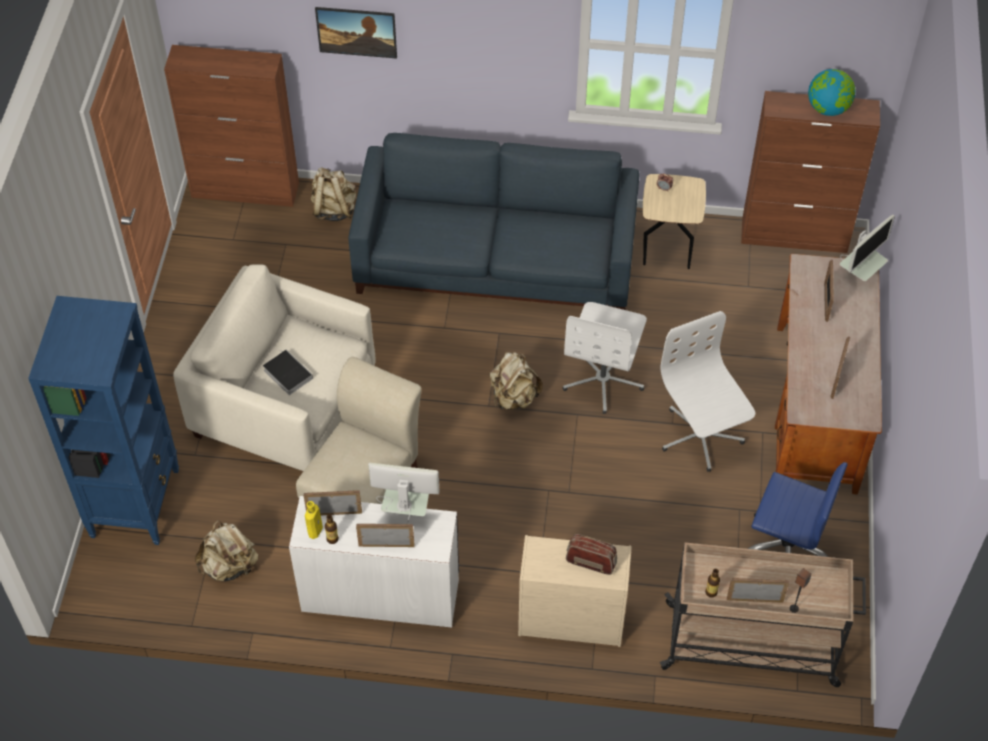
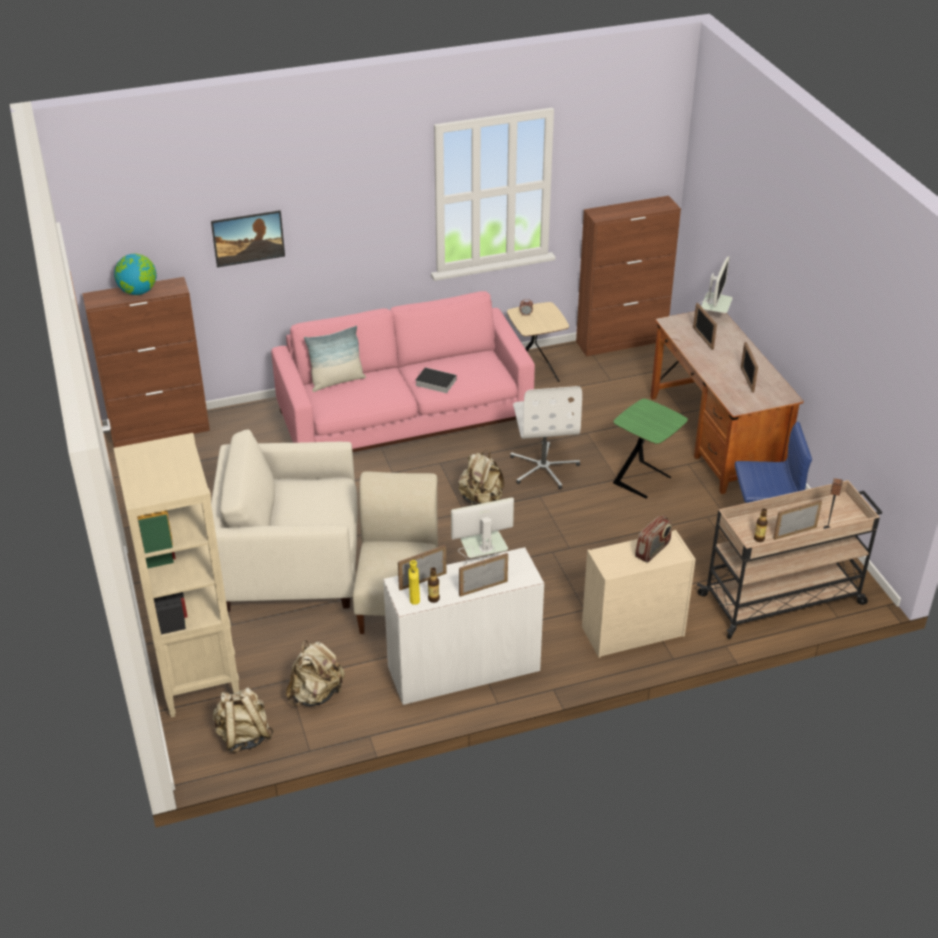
camera: 25 degrees left, 15 degrees down
blue bookcase [28,296,179,545] -> beige bookcase [113,433,239,718]
book [263,350,313,395] -> book moved to [415,367,457,393]
beige backpack [310,168,356,221] -> beige backpack moved to [213,687,274,753]
blue sofa [348,133,640,310] -> pink sofa [271,291,535,452]
radio [566,534,617,575] -> radio turned 135 degrees clockwise [635,515,672,563]
white office chair [661,311,755,472] -> green side table [613,399,688,499]
globe [808,69,856,116] -> globe moved to [114,254,156,295]
none -> pillow [304,325,366,392]

